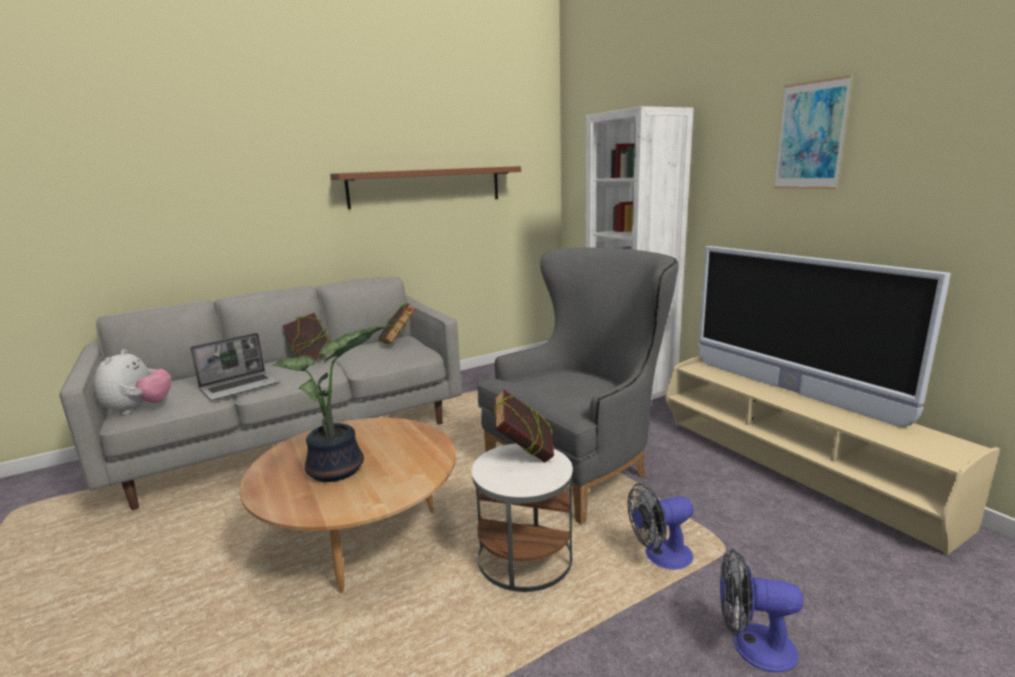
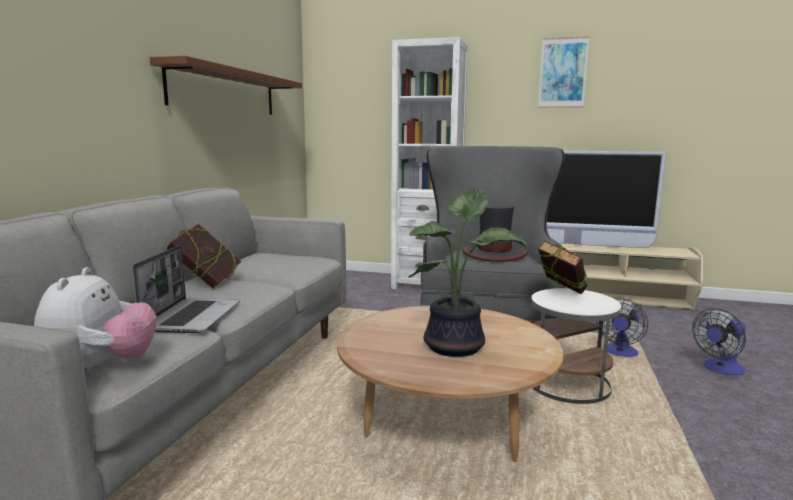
camera: 45 degrees left, 5 degrees down
plush toy [94,349,171,415] -> plush toy turned 45 degrees clockwise [34,267,157,376]
book [378,302,416,344] -> none
none -> hat [462,204,527,262]

